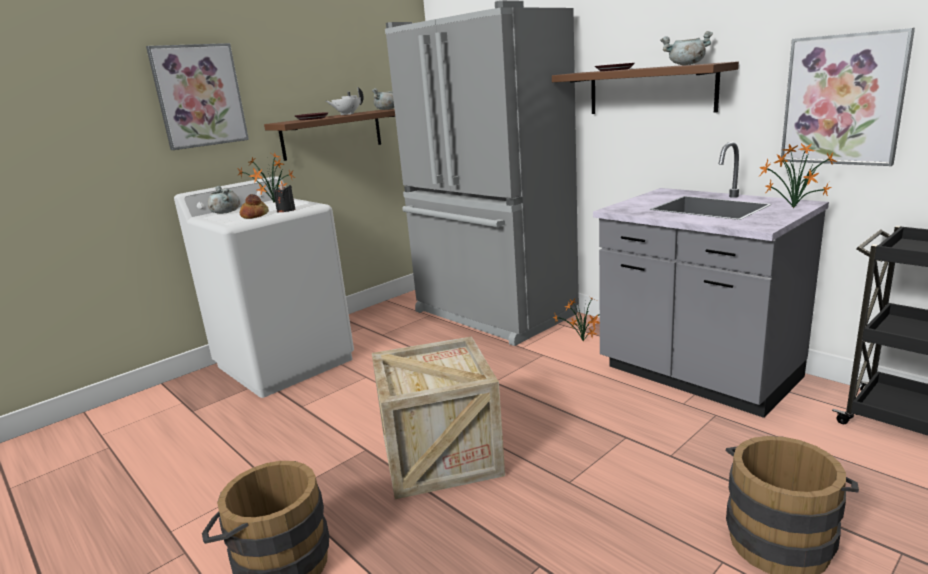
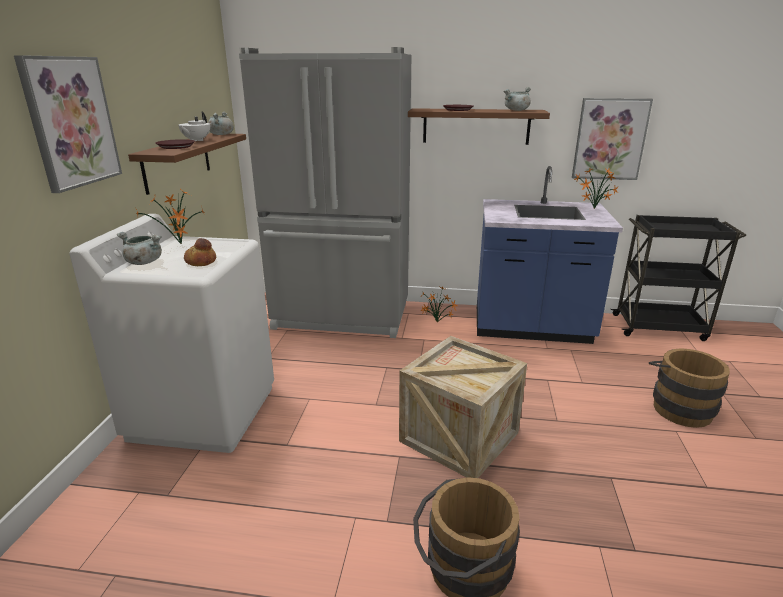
camera: 40 degrees left, 5 degrees up
black candle [273,184,295,212] -> none
grey counter [593,141,829,418] -> blue counter [477,166,623,344]

